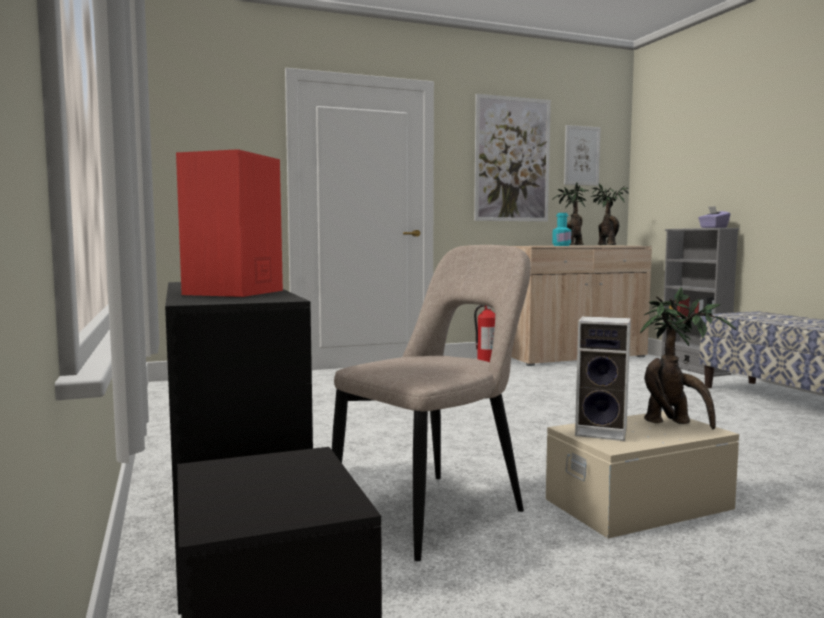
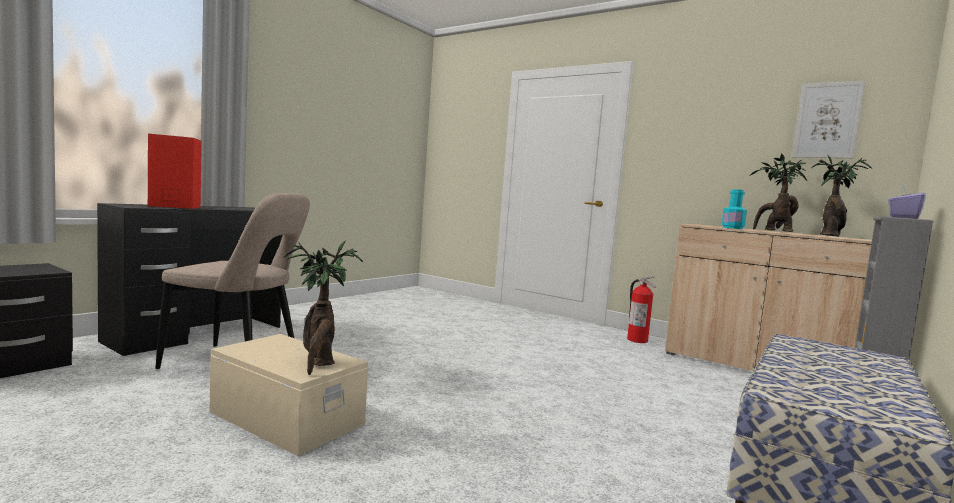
camera: 55 degrees right, 0 degrees up
picture [474,94,551,222] -> none
speaker [575,316,631,441] -> none

